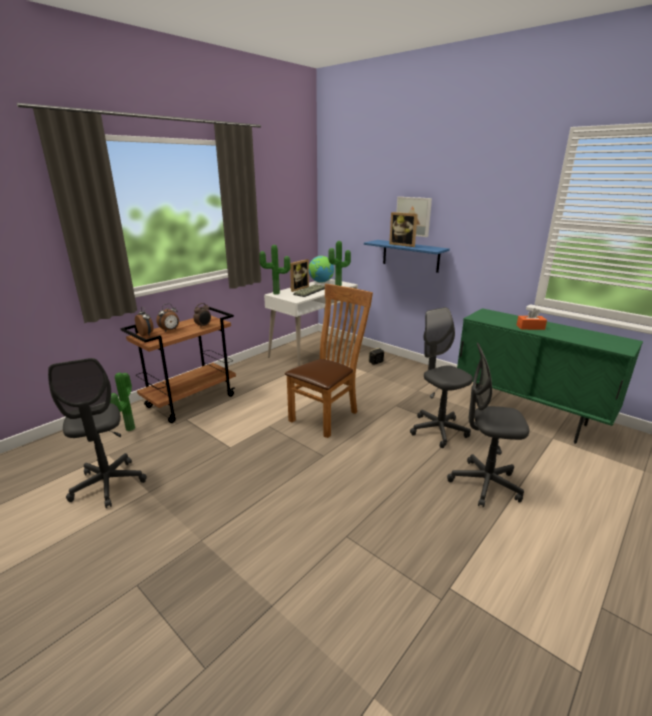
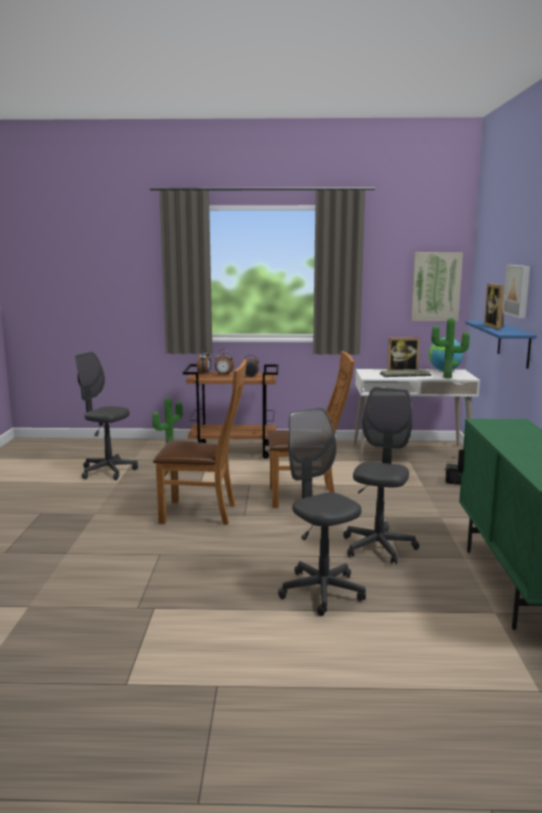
camera: 50 degrees right, 10 degrees down
grey office chair [48,358,147,508] -> grey office chair turned 90 degrees clockwise [75,352,138,480]
potted plant [259,245,291,295] -> none
orange tissue box [517,308,547,330] -> none
none -> brown chair [153,359,247,525]
none -> picture [411,252,463,321]

